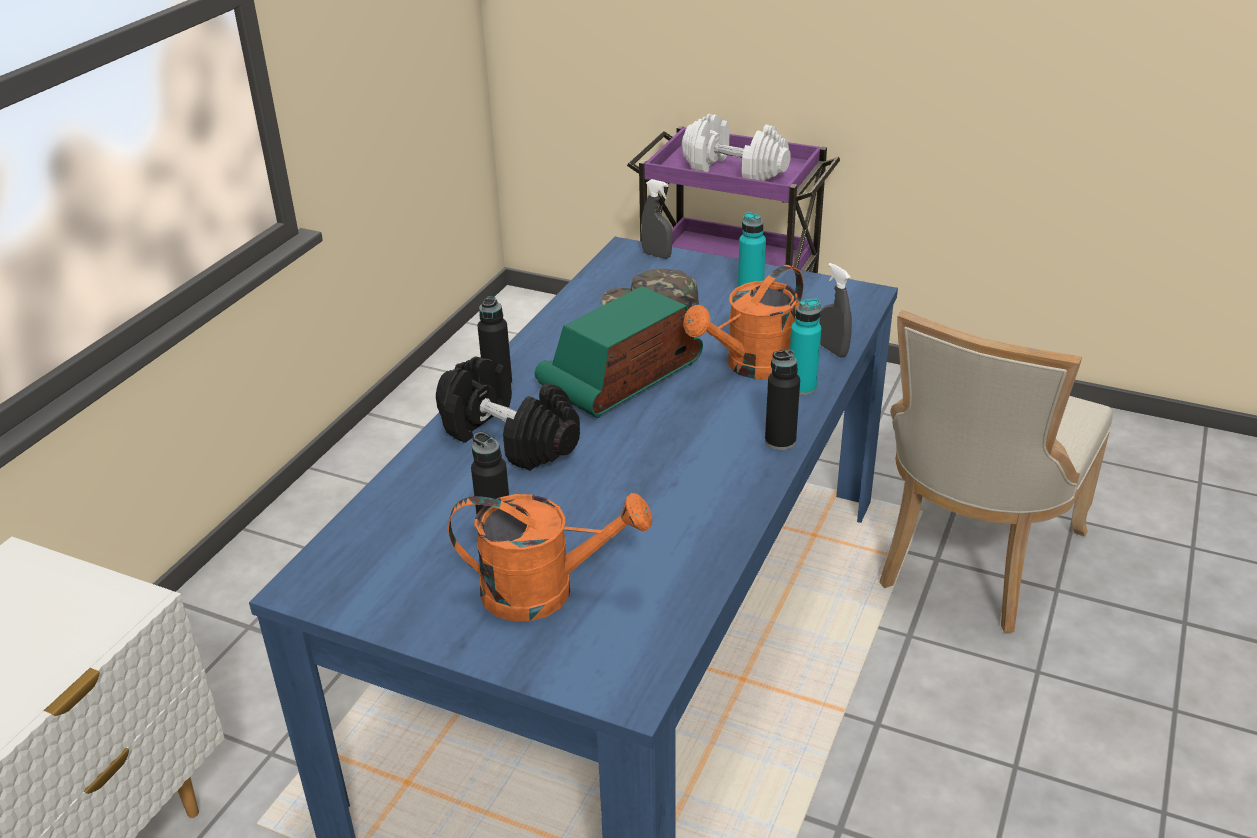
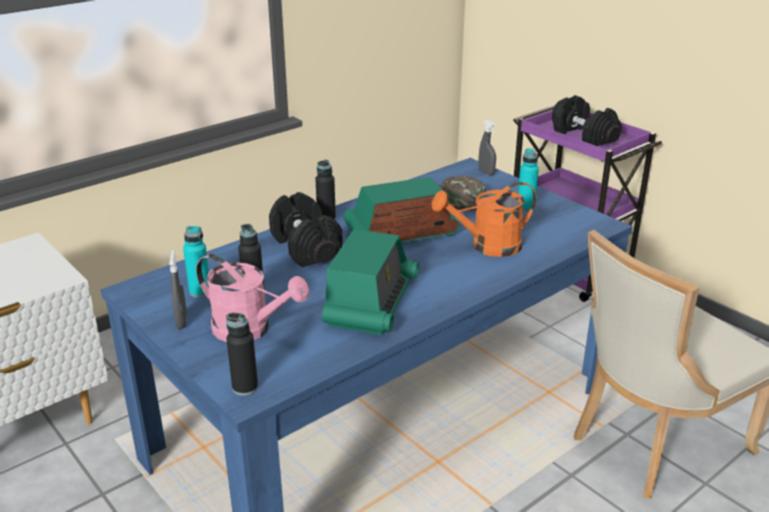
camera: 25 degrees right, 5 degrees down
orange watering can [448,493,652,621] -> pink watering can [196,254,309,342]
white dumbbell [682,114,791,181] -> black dumbbell [552,95,622,146]
black bottle [765,350,800,450] -> black bottle moved to [226,313,258,396]
turquoise bottle [790,298,821,395] -> turquoise bottle moved to [183,226,209,298]
grey spray bottle [819,263,852,358] -> grey spray bottle moved to [170,250,187,329]
none -> radio [322,229,419,335]

